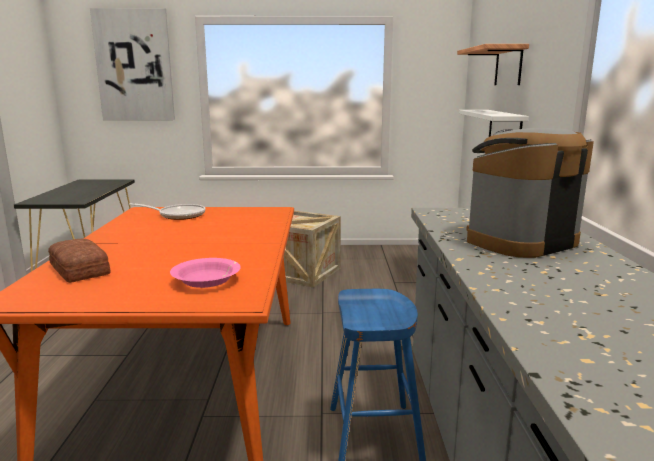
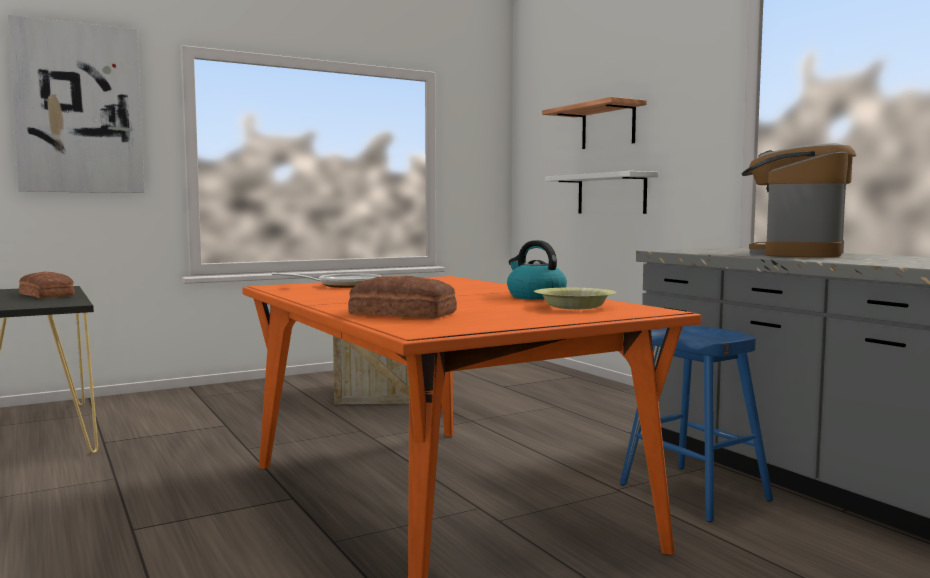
camera: 30 degrees left, 10 degrees down
pink bowl [170,258,241,288] -> yellow bowl [534,288,616,309]
none -> bread [19,272,75,298]
none -> kettle [507,240,567,300]

